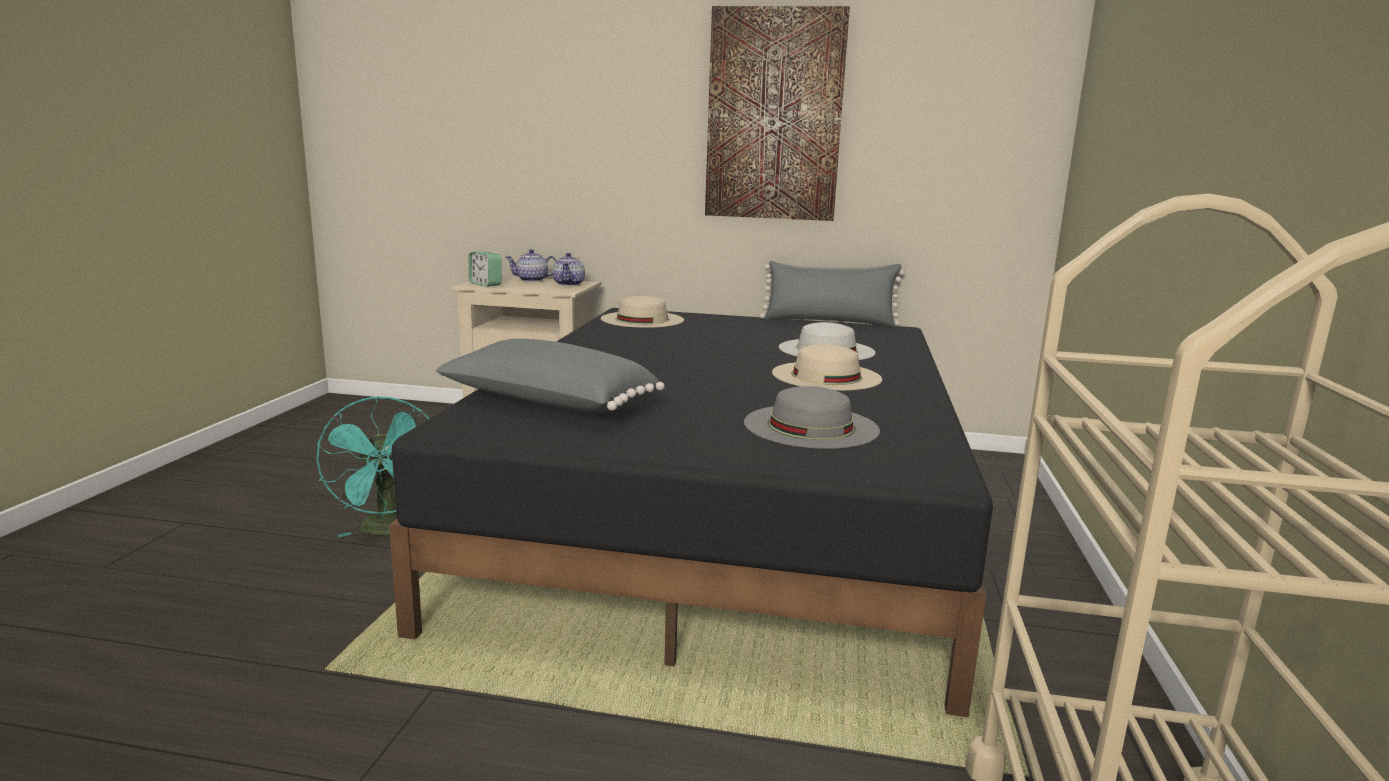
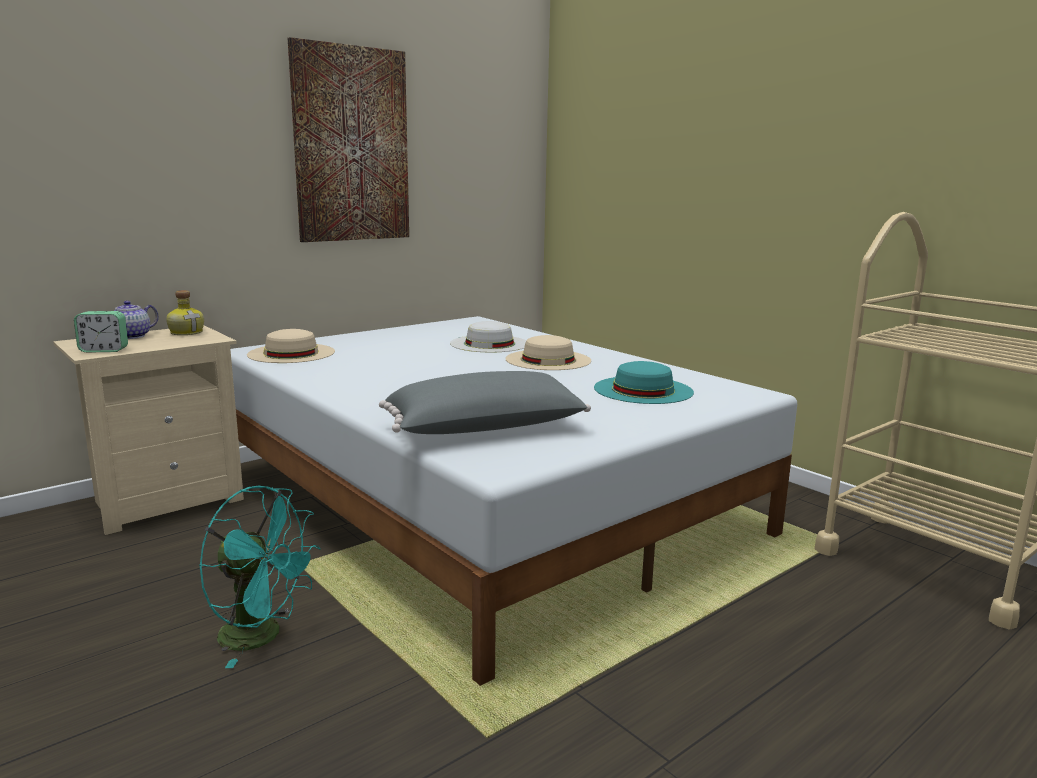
camera: 50 degrees left, 0 degrees up
black bed [389,308,993,717] -> white bed [230,316,797,686]
teapot [553,253,585,286] -> bottle [166,290,204,335]
grey hat [744,386,880,449] -> turquoise hat [594,361,694,404]
grey pillow [760,261,905,327] -> none

